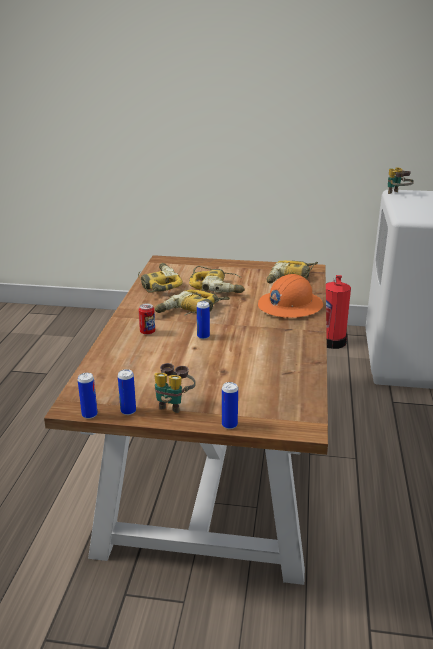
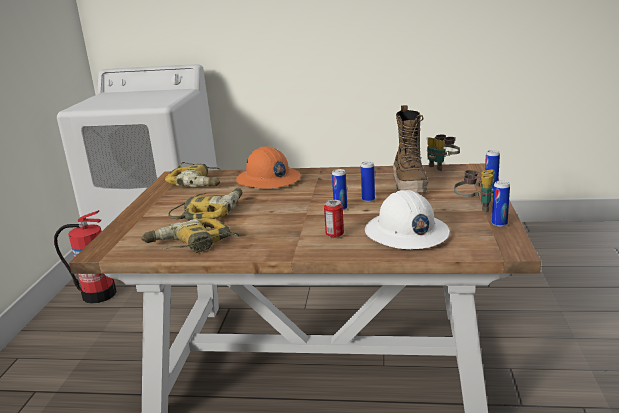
camera: 90 degrees left, 5 degrees down
can [78,373,98,419] -> can moved to [361,161,375,202]
power drill [155,290,230,316] -> none
binoculars [388,167,414,194] -> binoculars moved to [427,134,460,171]
none -> white hard hat [365,190,450,249]
none -> boot [393,105,428,192]

